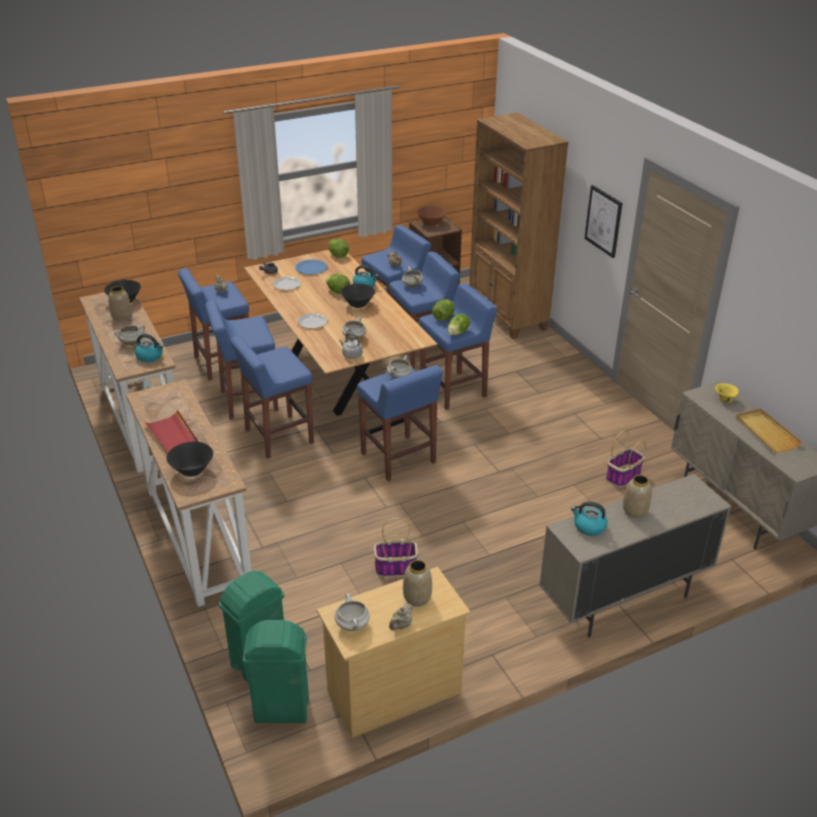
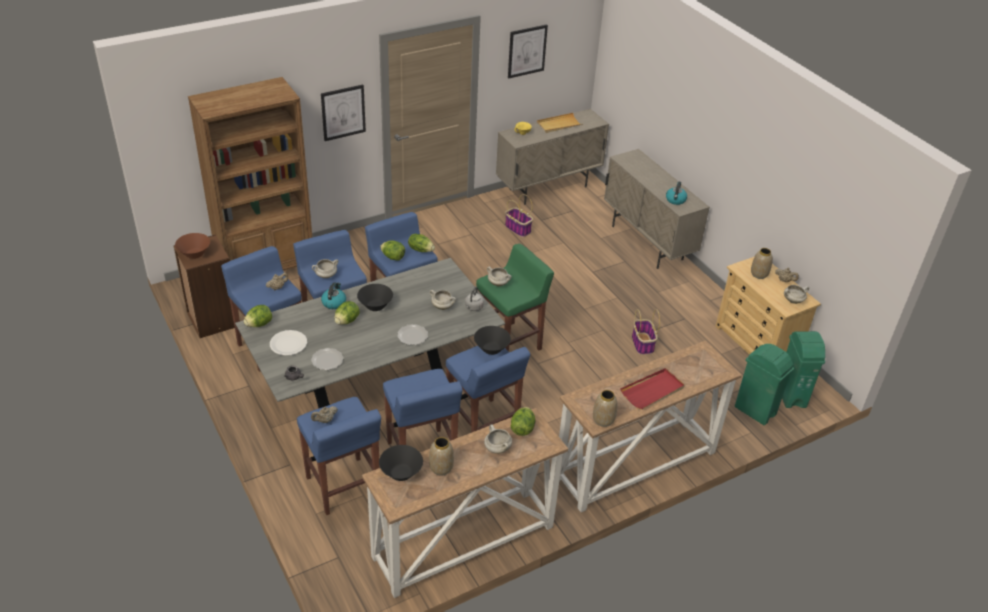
camera: 95 degrees left, 5 degrees up
kettle [135,334,164,362] -> lettuce [511,407,536,436]
black bowl [166,442,213,477] -> black bowl moved to [474,326,511,355]
brown dining table [244,250,438,416] -> grey dining table [235,258,505,408]
blue plate [295,259,327,275] -> white plate [270,330,307,356]
blue stool [357,365,443,481] -> green stool [476,244,554,351]
vase [623,475,652,518] -> vase moved to [593,390,618,427]
none -> picture [508,24,548,78]

